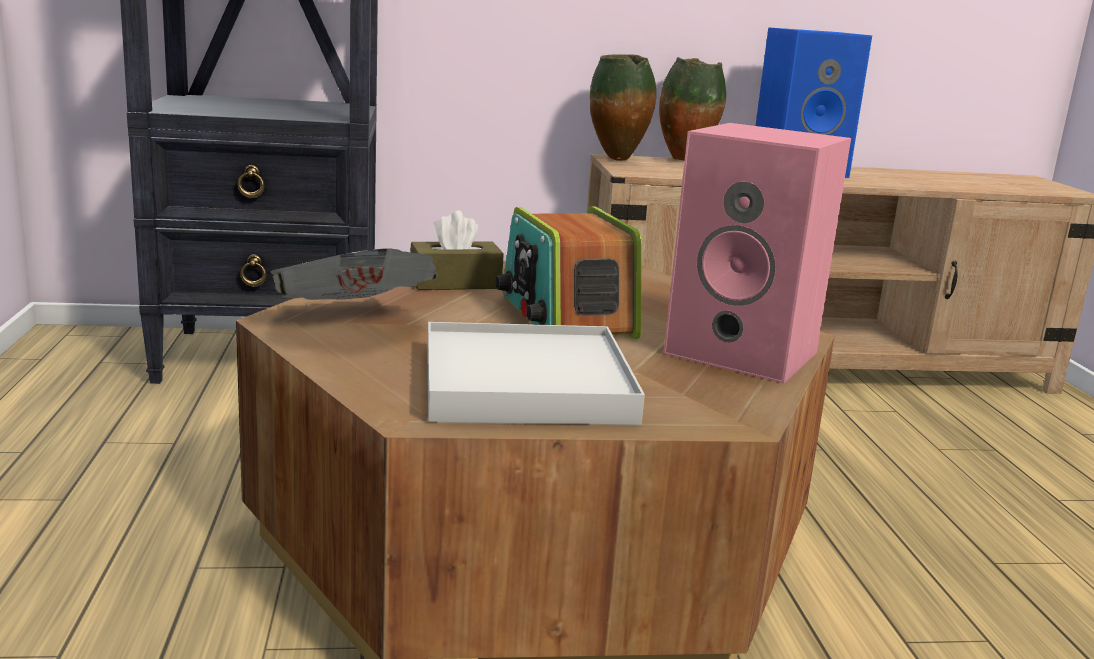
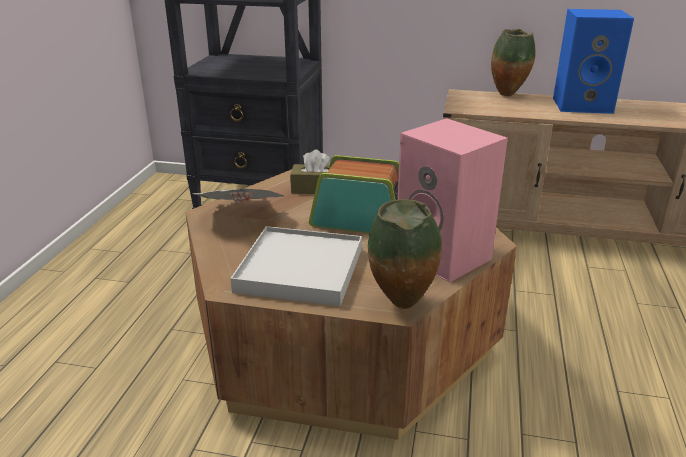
camera: 20 degrees right, 10 degrees up
radio [495,206,641,339] -> radio turned 105 degrees clockwise [309,155,399,233]
vase [590,54,656,161] -> vase moved to [368,199,442,309]

